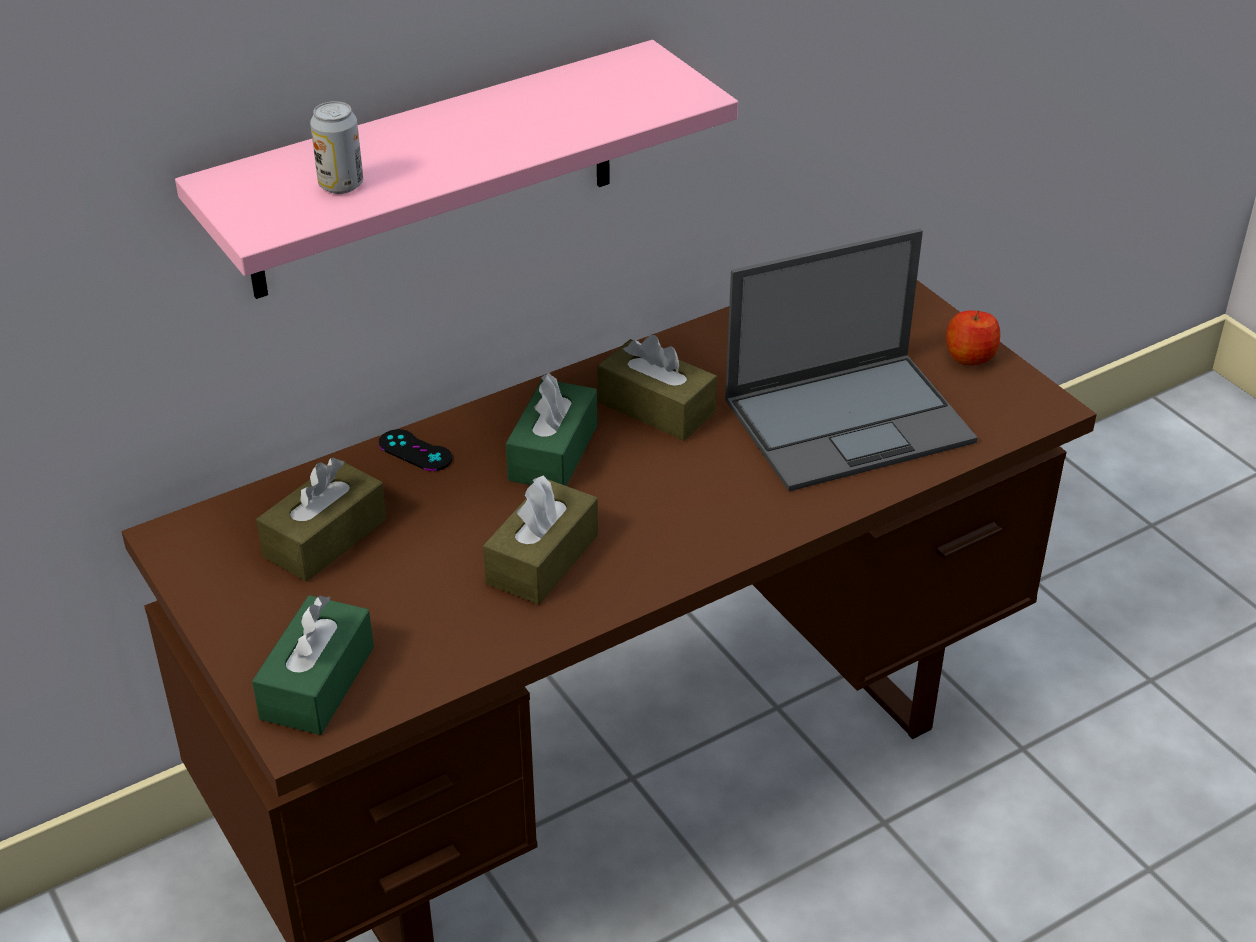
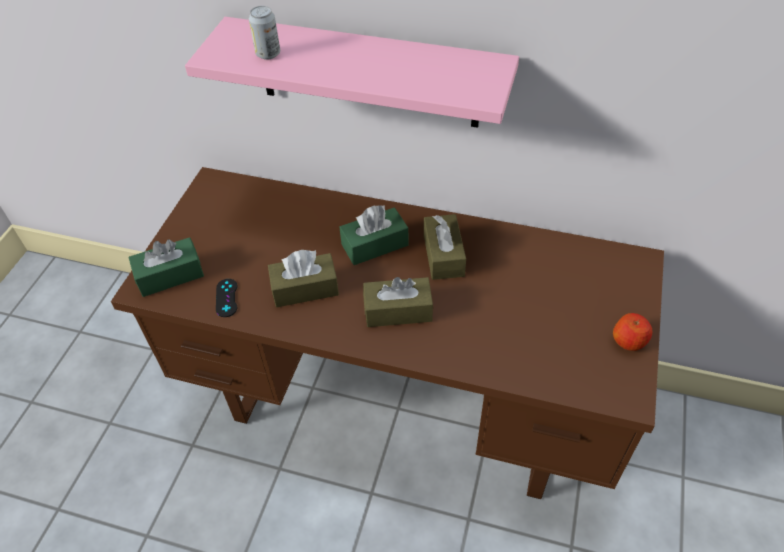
camera: 50 degrees right, 10 degrees up
brown tissue box [256,457,387,582] -> brown tissue box moved to [363,277,433,327]
black game controller [379,429,452,471] -> black game controller moved to [216,279,237,317]
laptop [725,229,978,491] -> none

